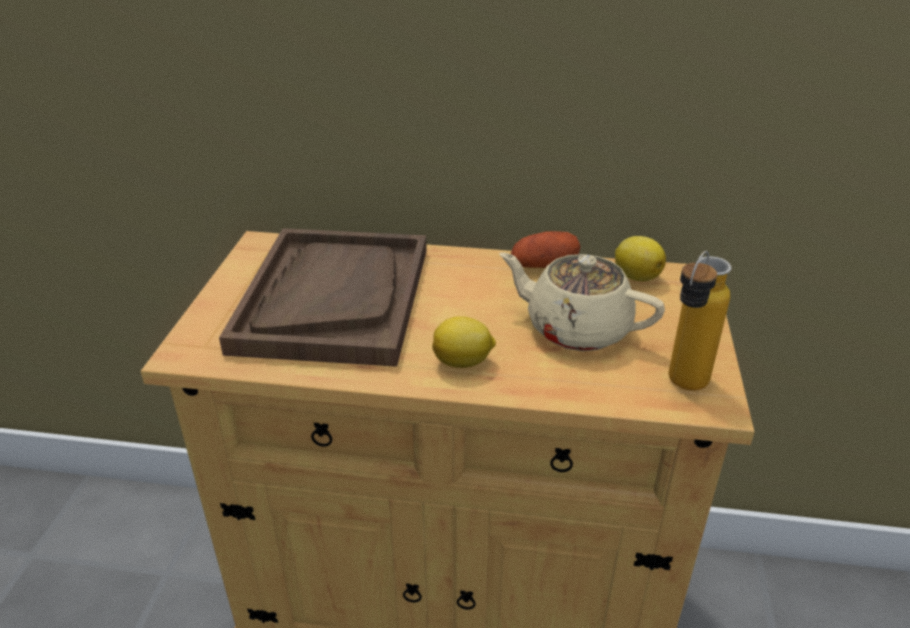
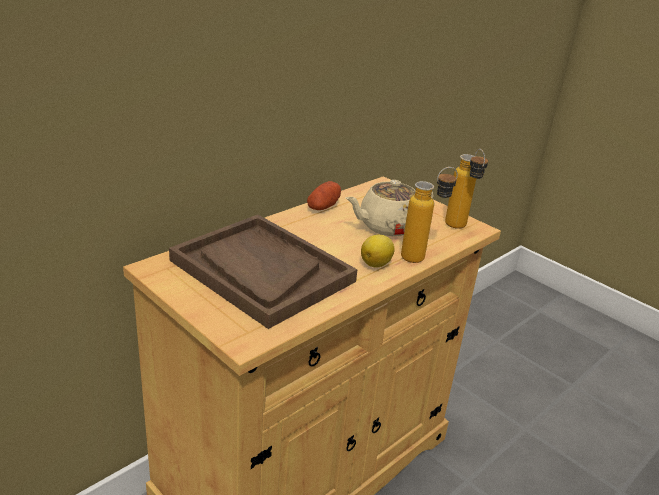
camera: 55 degrees left, 5 degrees down
lemon [615,236,666,281] -> none
none -> bottle [401,167,458,263]

